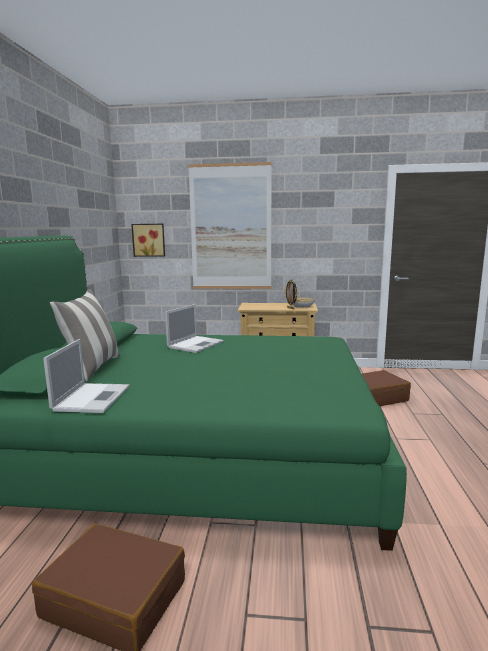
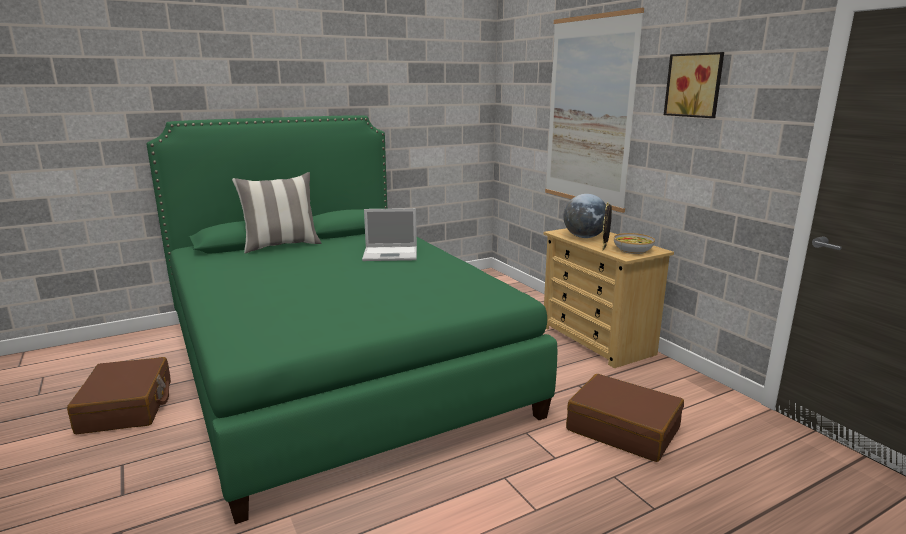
camera: 55 degrees right, 5 degrees up
laptop [43,339,130,413] -> none
picture [131,224,165,257] -> picture moved to [664,52,724,118]
none -> globe [564,194,606,238]

